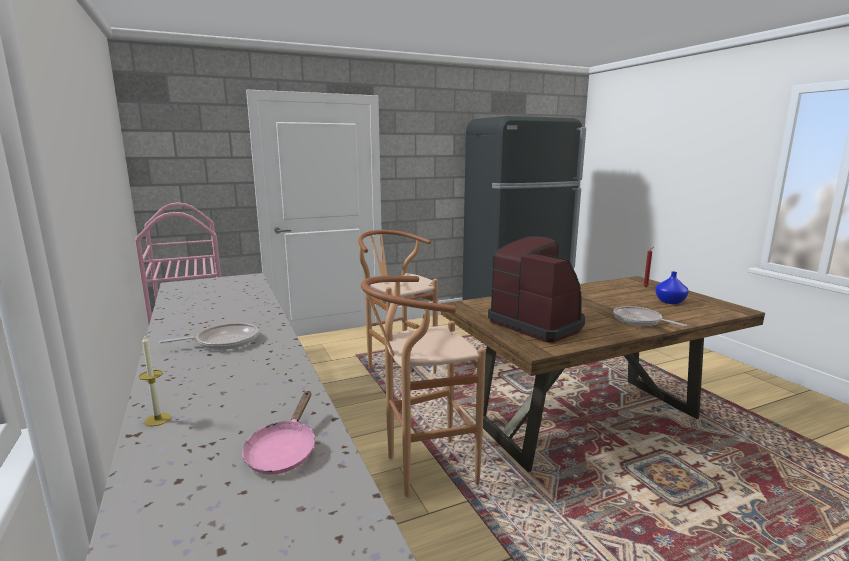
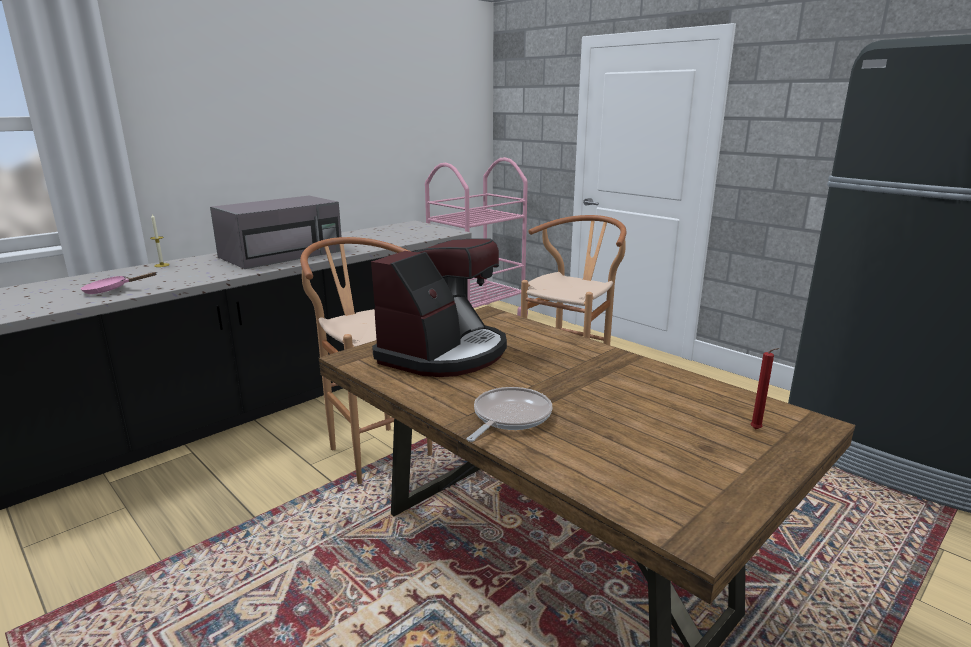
camera: 70 degrees right, 5 degrees up
frying pan [159,323,259,350] -> grey microwave [210,196,342,269]
blue vase [655,271,689,304] -> none

